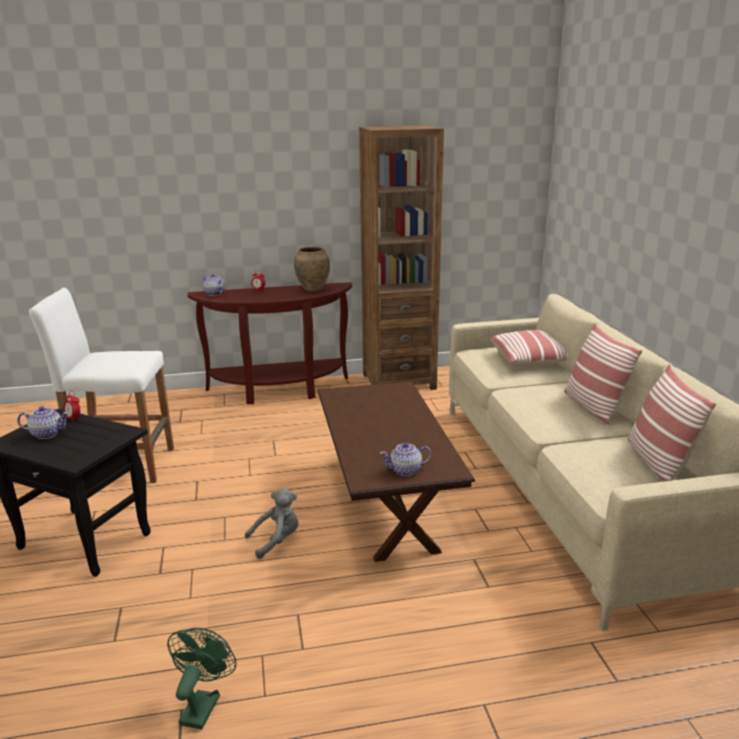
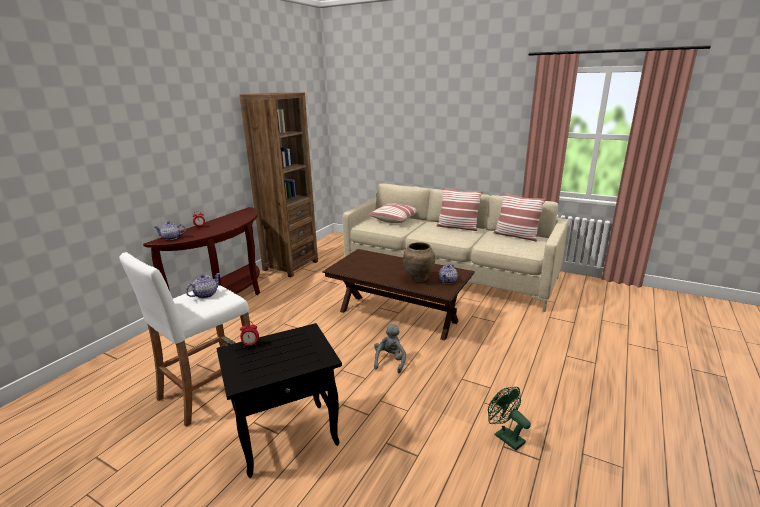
camera: 50 degrees left, 0 degrees up
teapot [17,406,69,439] -> teapot moved to [186,273,221,299]
brown vase [294,247,330,291] -> brown vase moved to [403,242,435,282]

